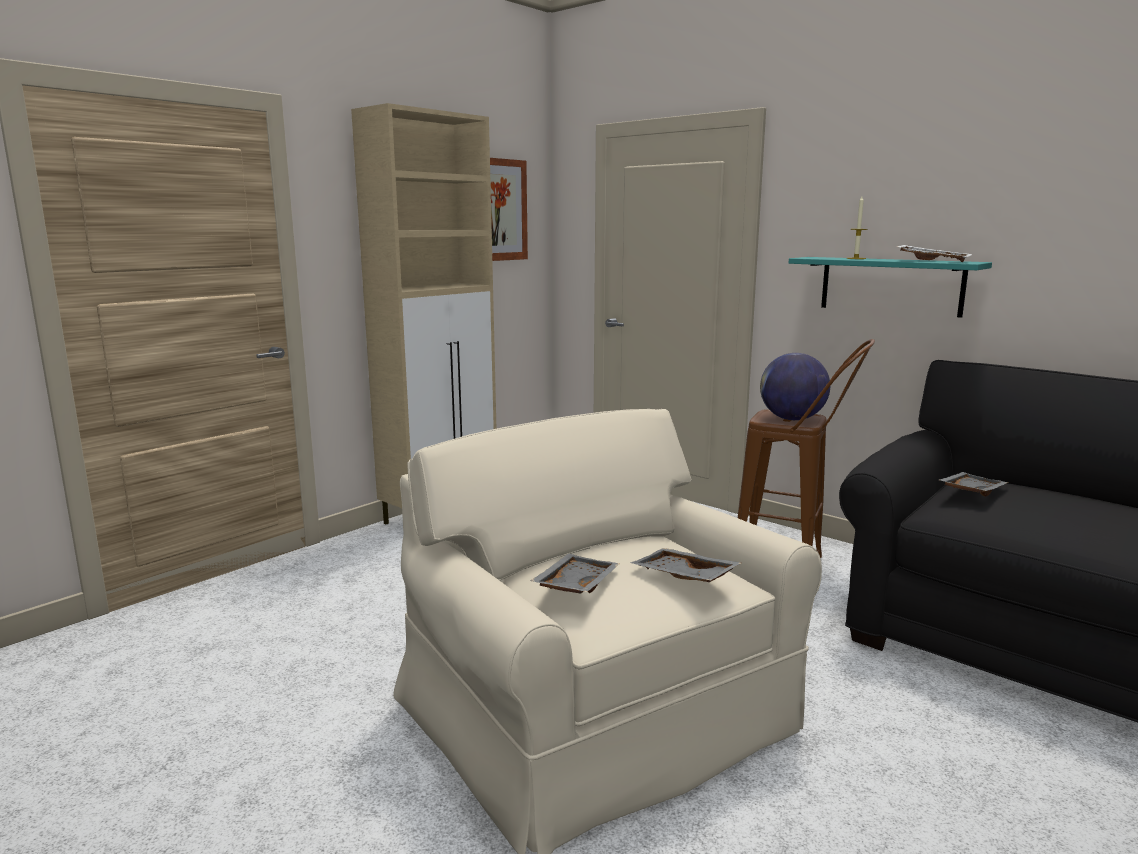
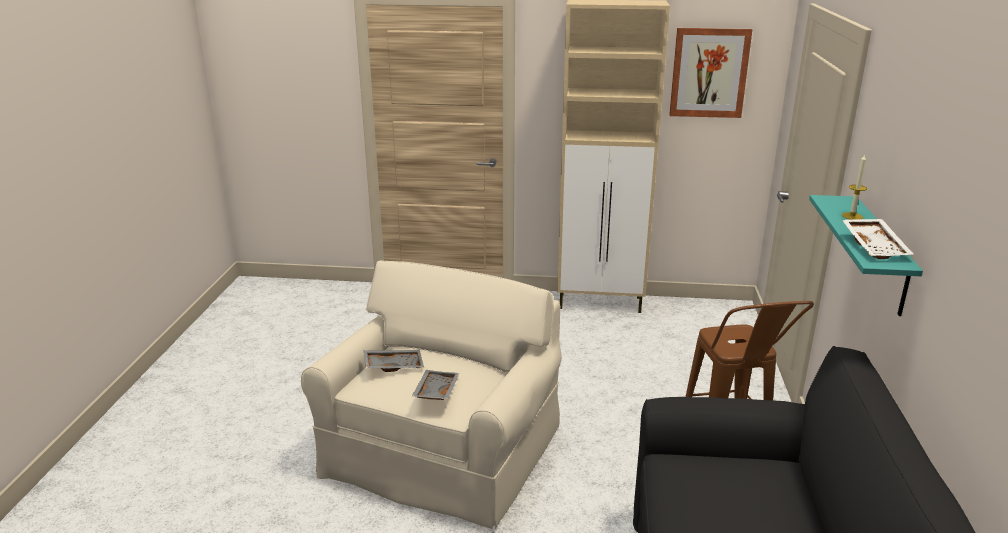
camera: 55 degrees right, 10 degrees up
globe [760,353,830,420] -> none
grey tray [939,472,1008,497] -> none

